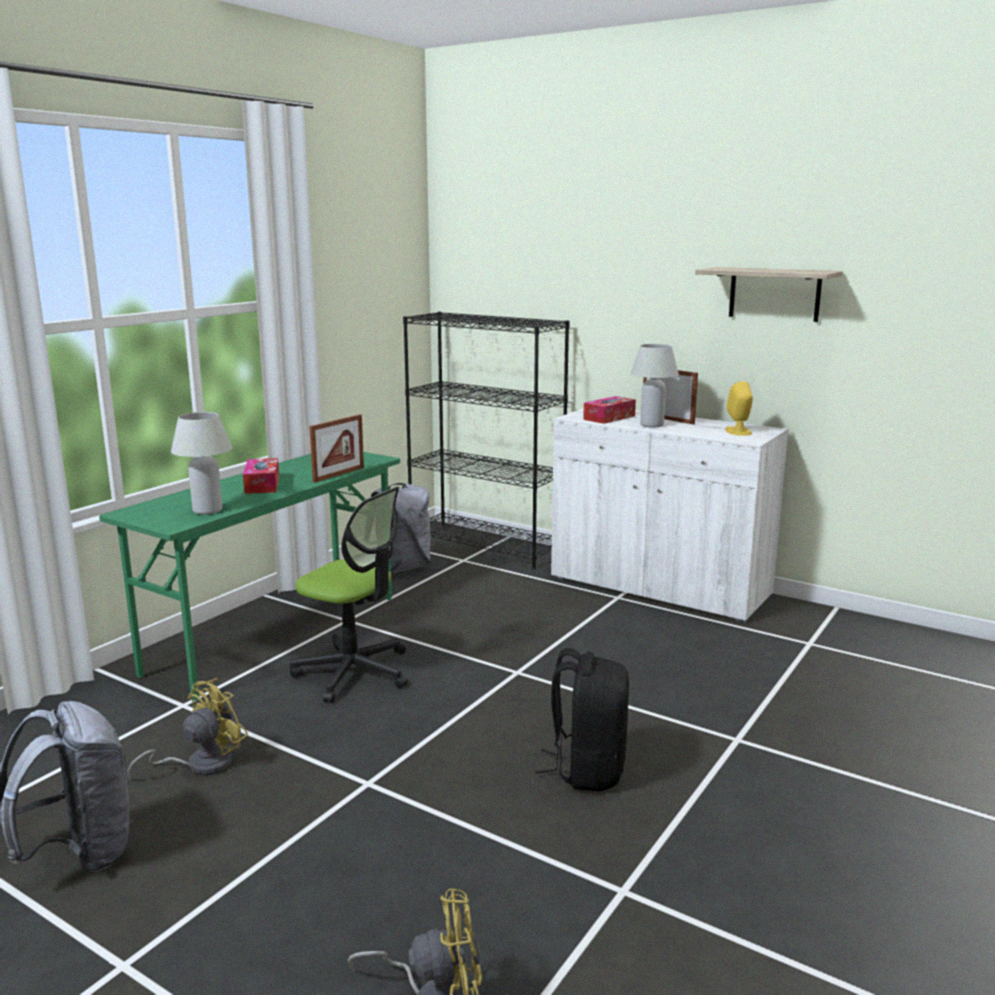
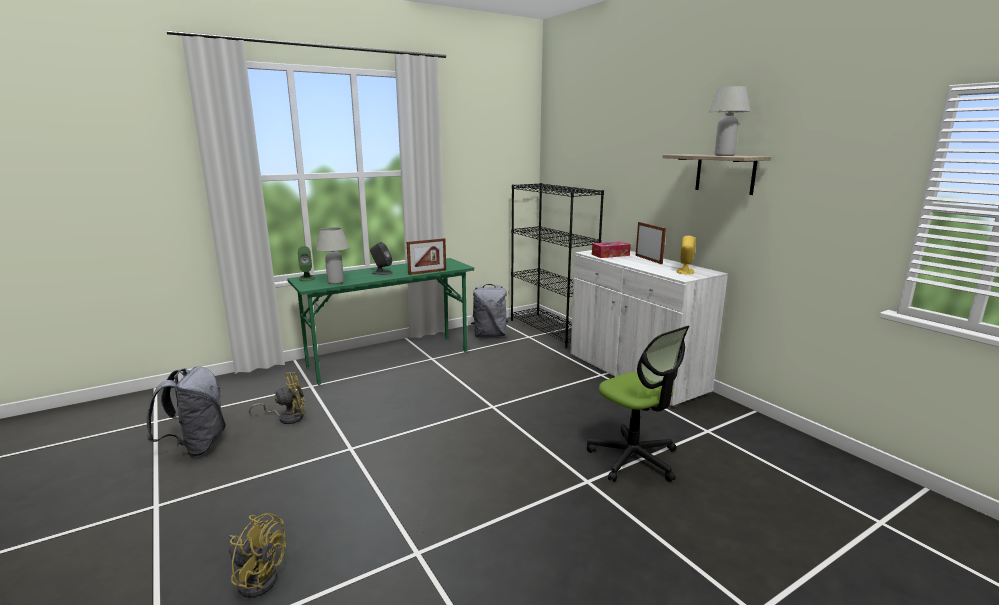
camera: 25 degrees right, 0 degrees up
tissue box [243,458,279,494] -> grey speaker [370,242,393,275]
office chair [290,487,408,703] -> office chair moved to [587,326,690,482]
black backpack [535,648,629,791] -> none
white table lamp [631,344,679,427] -> white table lamp moved to [709,86,751,156]
none -> green speaker [298,246,315,281]

